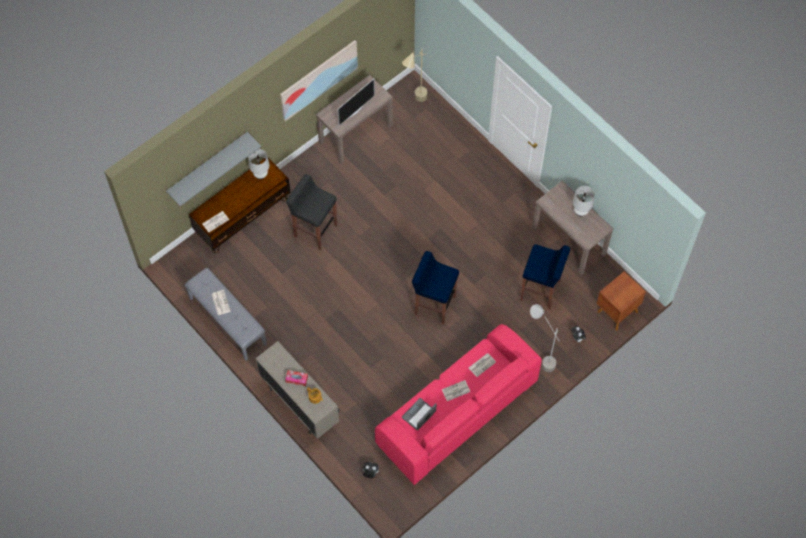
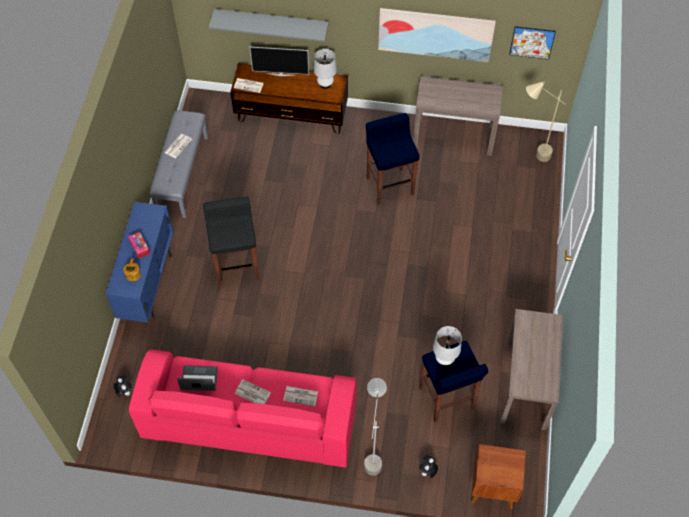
camera: 50 degrees right, 5 degrees down
beige cabinet [255,341,339,439] -> blue cabinet [106,202,173,322]
black stool [286,174,337,250] -> black stool moved to [203,197,259,285]
television [337,79,375,126] -> television moved to [249,47,309,76]
blue stool [412,251,459,325] -> blue stool moved to [366,113,419,205]
white table lamp [573,186,594,216] -> white table lamp moved to [433,326,462,366]
none -> picture [509,26,556,59]

